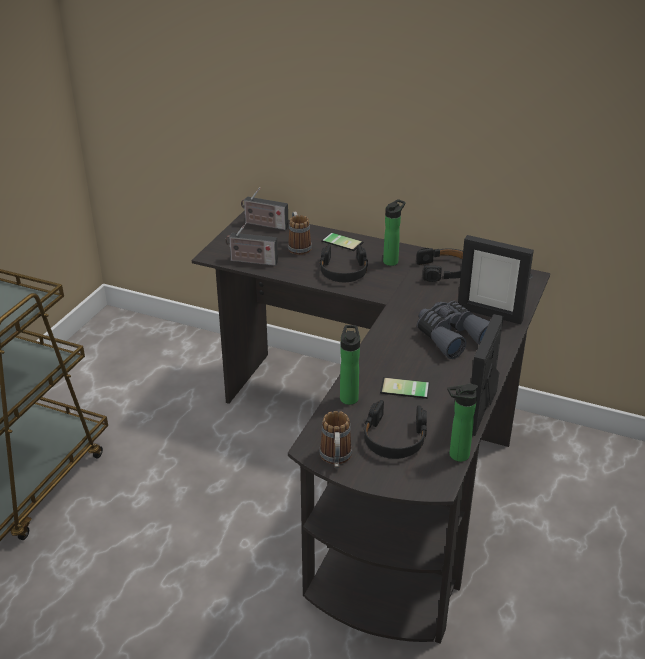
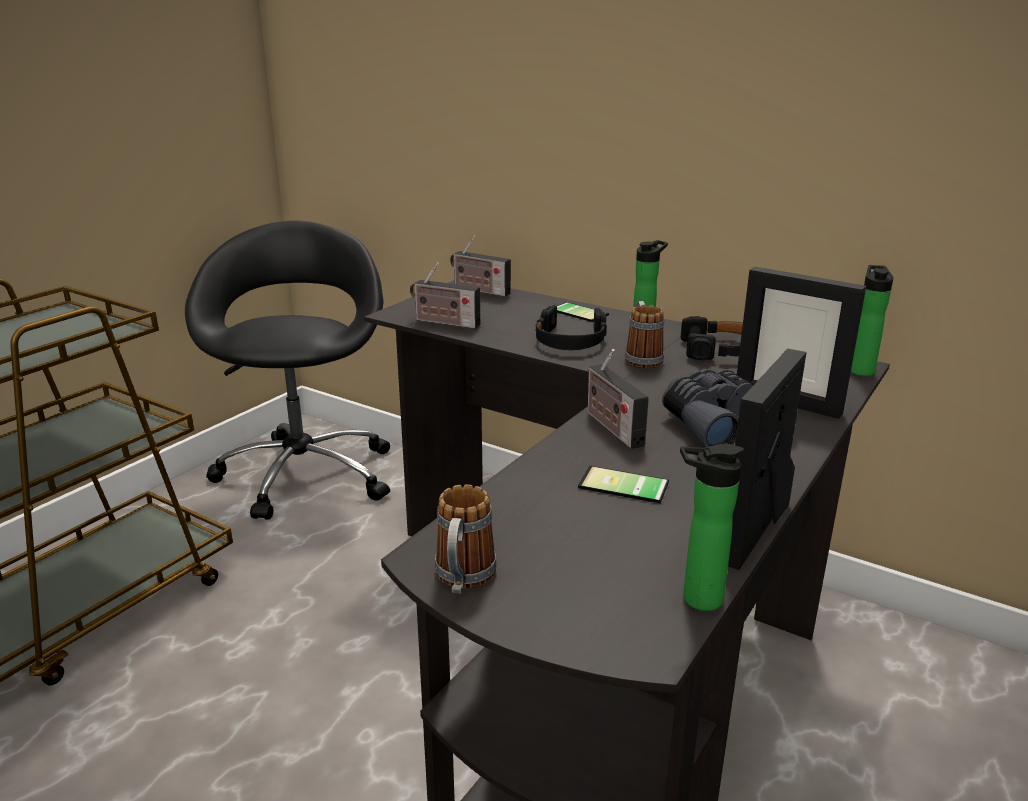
camera: 10 degrees right, 10 degrees down
mug [288,211,312,255] -> mug moved to [625,301,664,369]
bottle [340,325,360,405] -> bottle moved to [851,265,893,376]
black headphones [364,400,427,459] -> none
none -> black office chair [185,220,390,520]
none -> radio [587,349,649,449]

